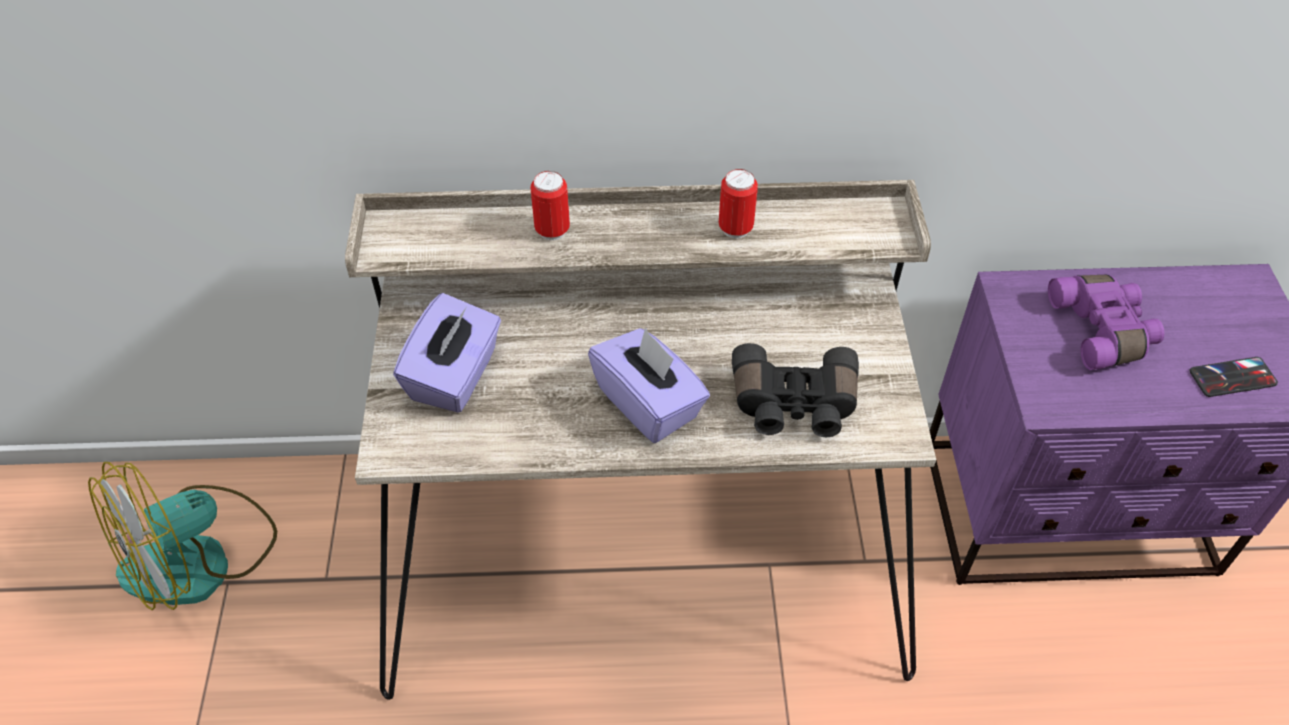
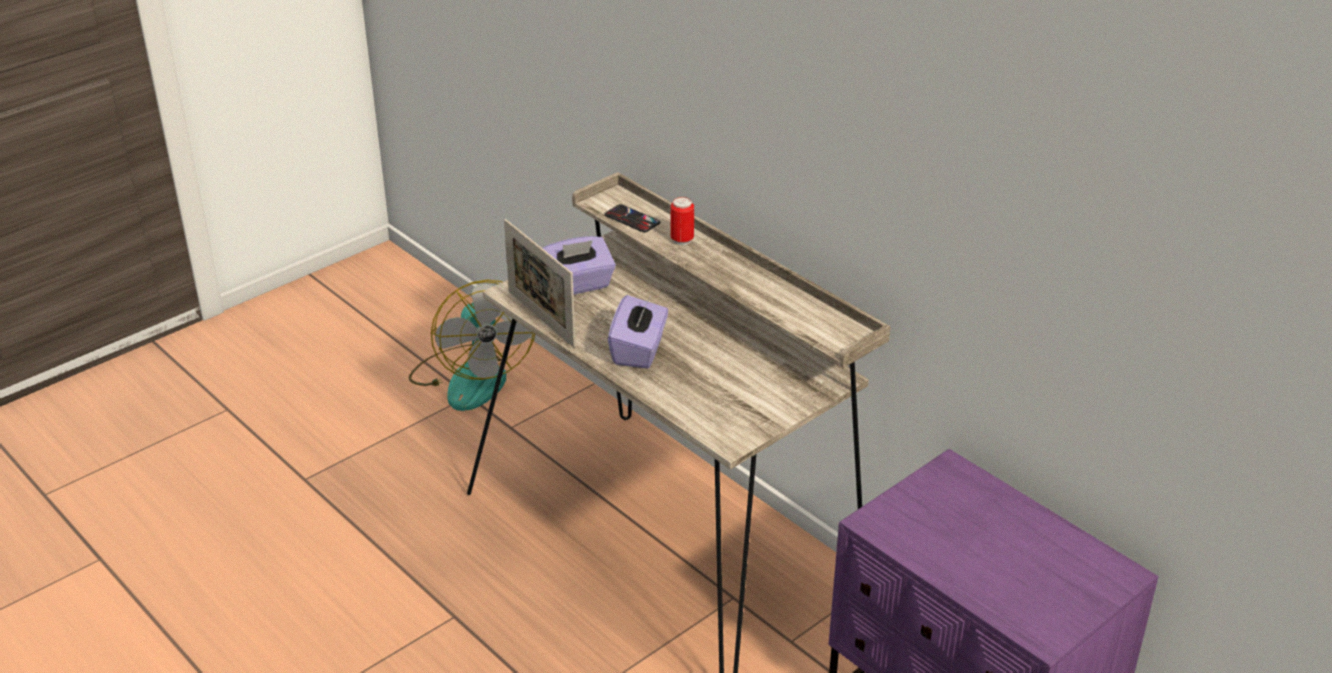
camera: 50 degrees right, 15 degrees down
fan [88,462,277,610] -> fan turned 120 degrees counterclockwise [409,280,535,411]
can [719,169,758,238] -> none
black binoculars [732,343,859,437] -> none
purple binoculars [1048,275,1165,370] -> none
phone [1190,357,1278,397] -> phone moved to [604,204,660,233]
none -> picture frame [504,219,576,348]

